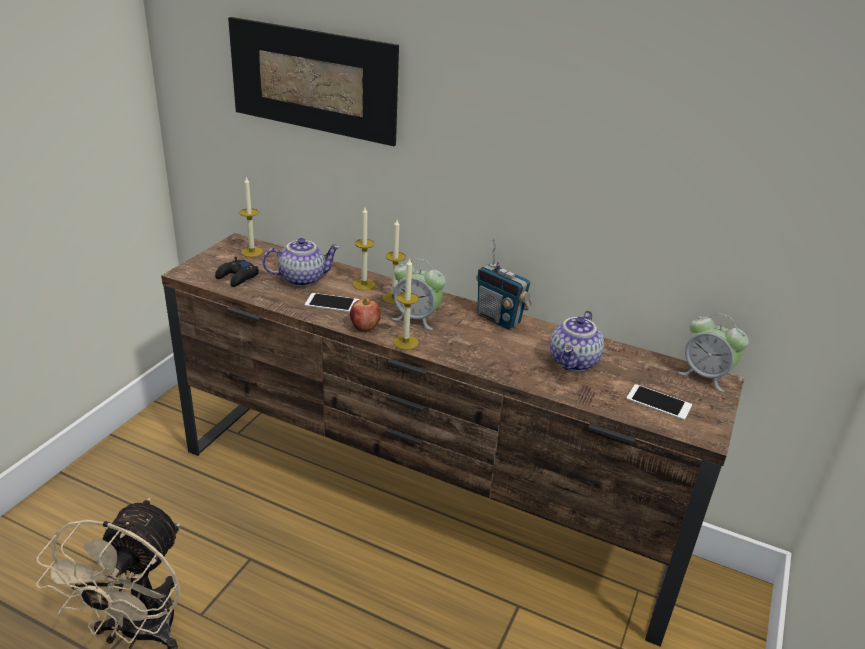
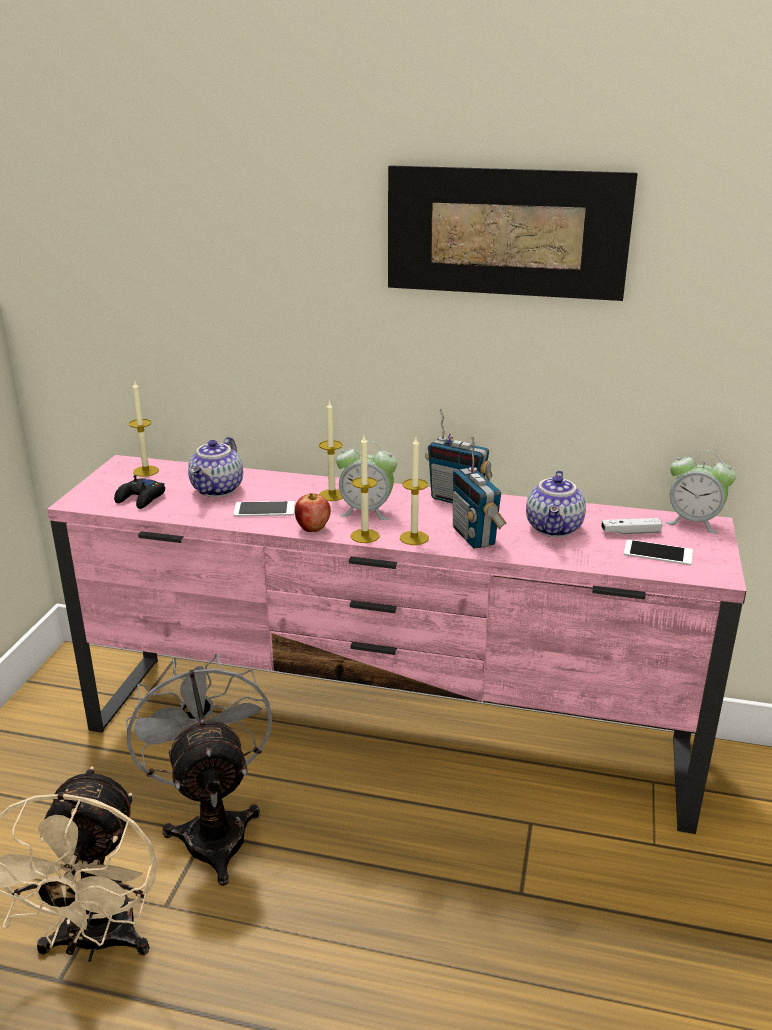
camera: 10 degrees left, 5 degrees down
brown tv stand [161,233,744,647] -> pink tv stand [47,455,746,834]
picture [228,17,399,146] -> picture moved to [388,165,638,301]
teapot [262,238,340,287] -> teapot turned 135 degrees clockwise [188,437,243,497]
candle [353,207,376,290] -> candle moved to [400,437,429,545]
none -> grey fan [126,653,272,886]
none -> radio [453,437,507,549]
none -> white game controller [601,518,663,534]

